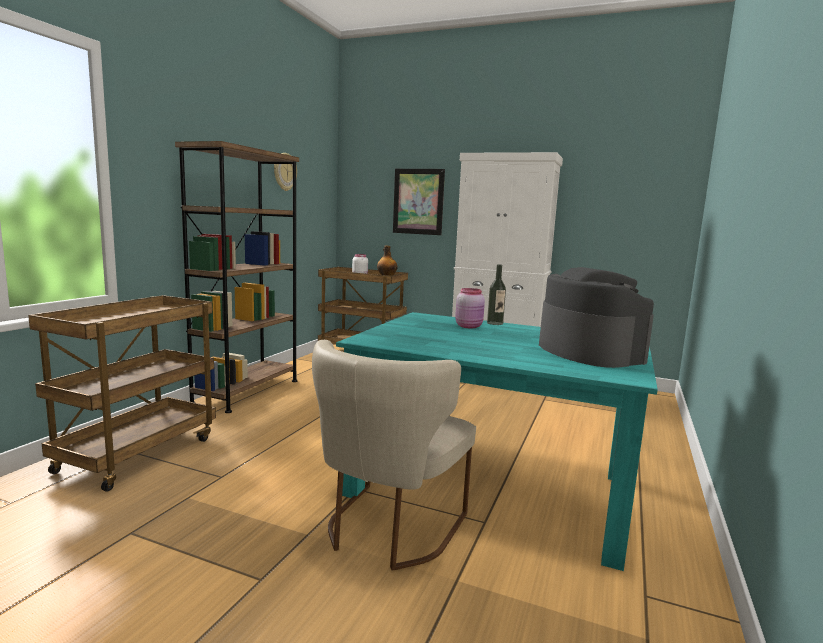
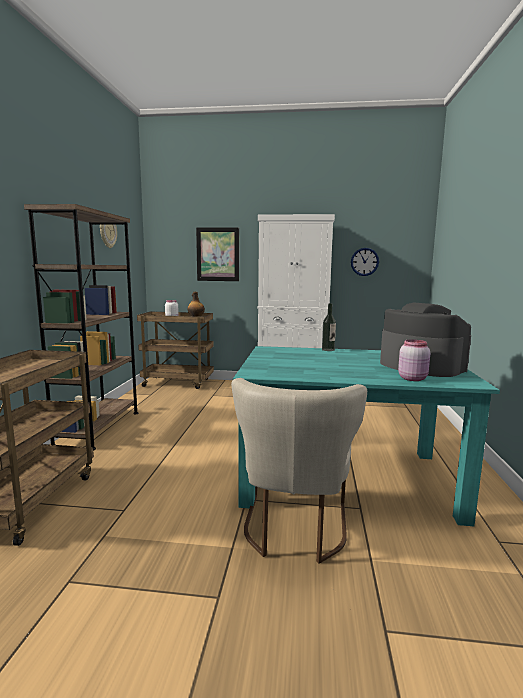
camera: 15 degrees left, 0 degrees up
pink jar [455,288,485,328] -> pink jar moved to [398,339,430,381]
none -> wall clock [351,248,379,276]

